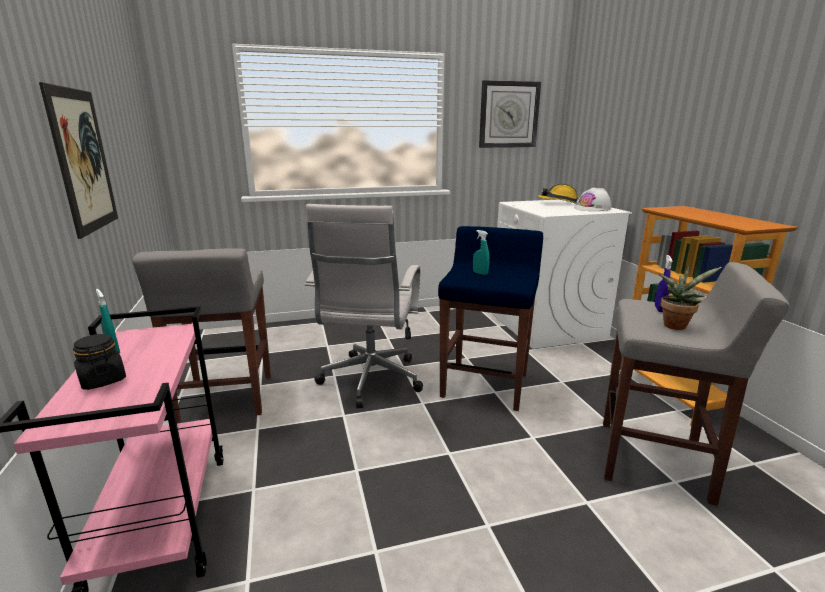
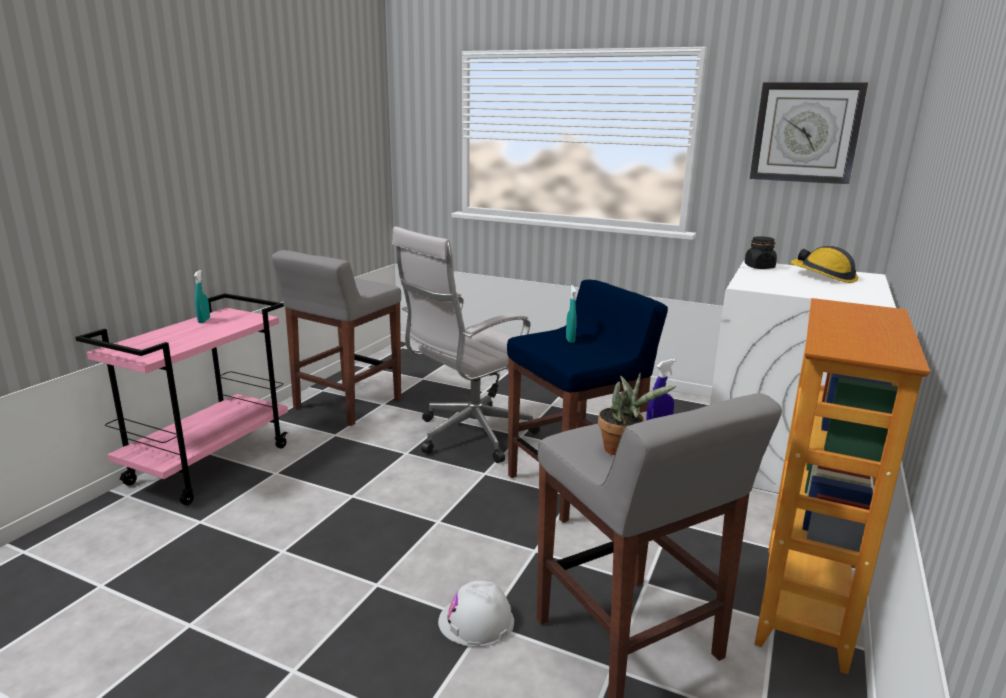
camera: 40 degrees right, 0 degrees up
picture [39,82,118,239] -> none
black jar [73,334,126,390] -> black jar moved to [745,236,777,269]
white hard hat [574,187,612,211] -> white hard hat moved to [438,580,514,647]

